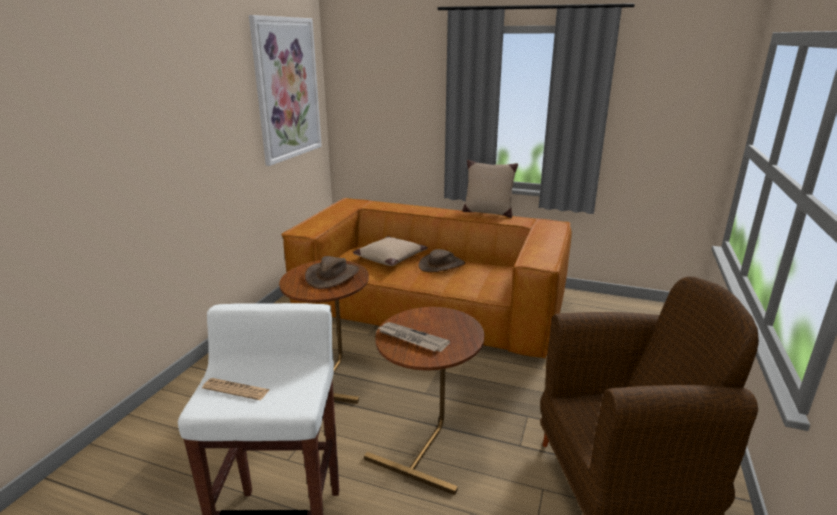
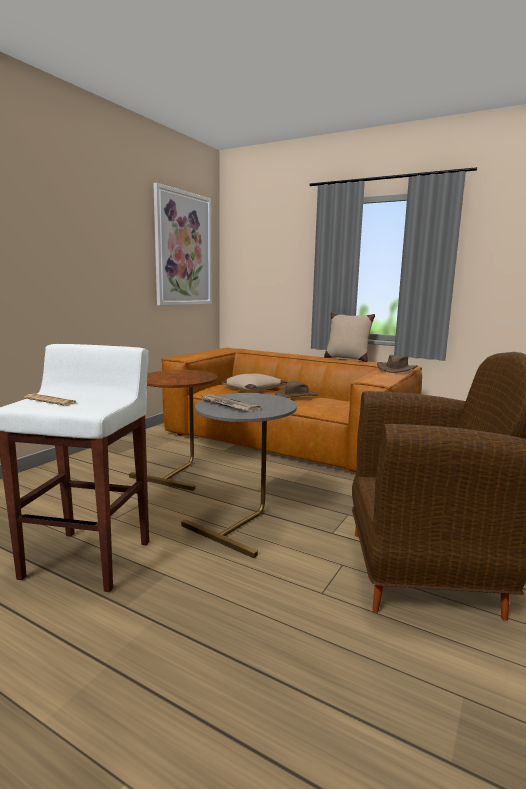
camera: 10 degrees right, 10 degrees down
brown hat [305,256,359,289] -> brown hat moved to [377,355,418,373]
brown side table [364,307,484,495] -> grey side table [181,393,297,558]

